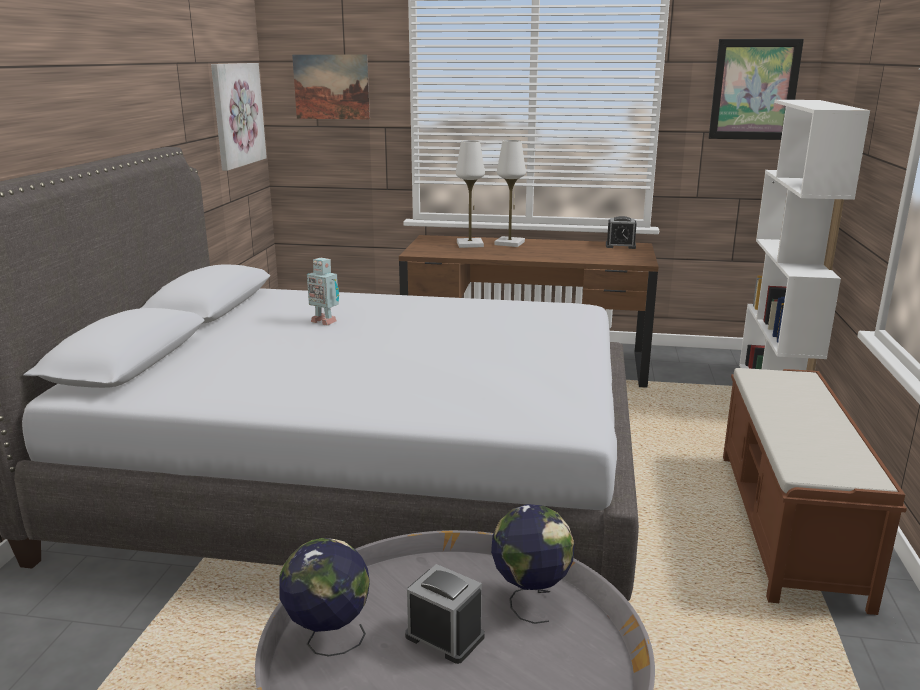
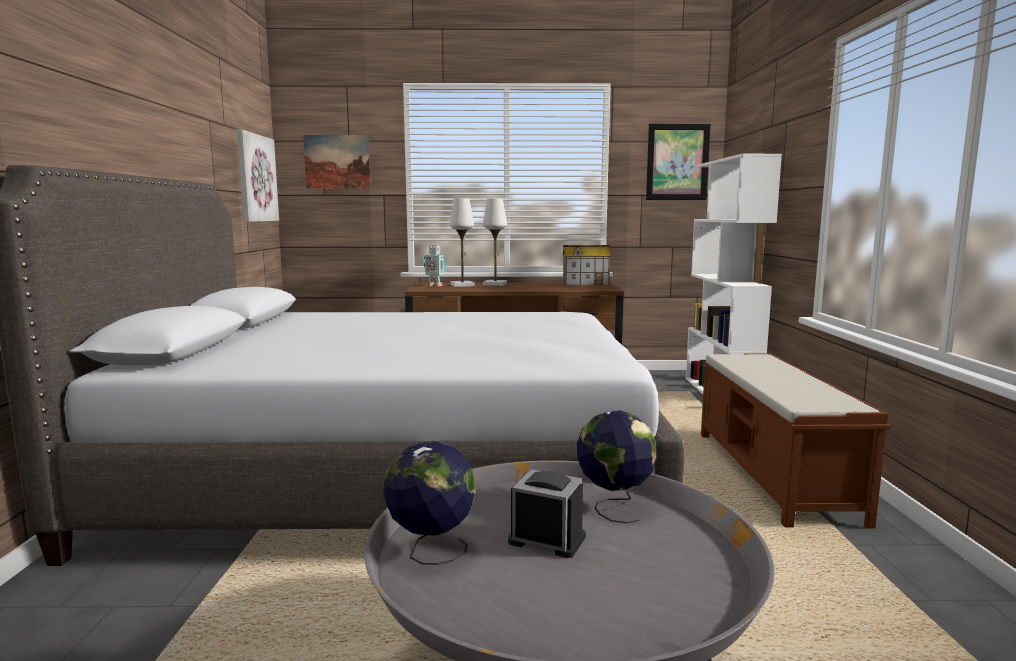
camera: 10 degrees left, 10 degrees down
toy robot [307,258,339,326] -> toy robot moved to [424,246,445,287]
alarm clock [606,216,637,249] -> toy house [563,245,611,285]

